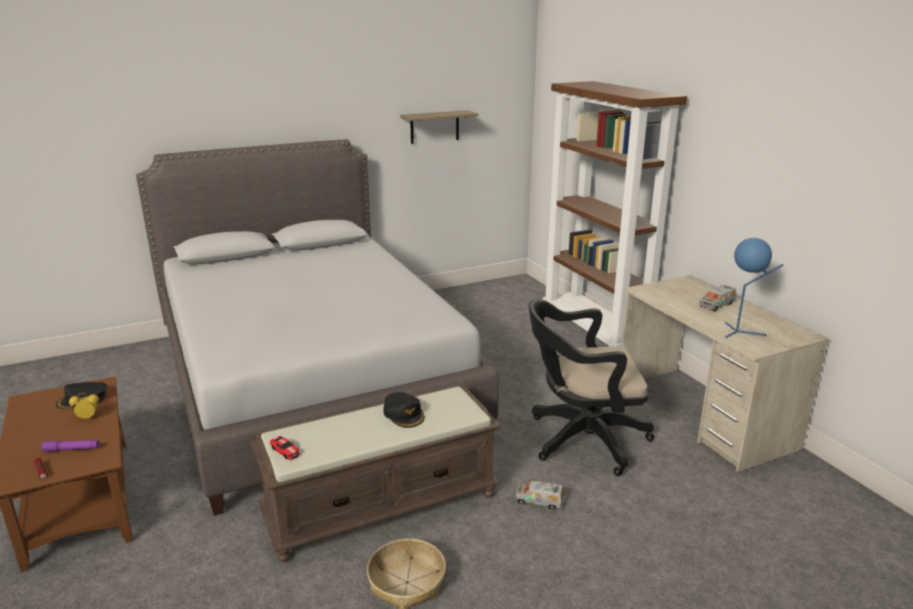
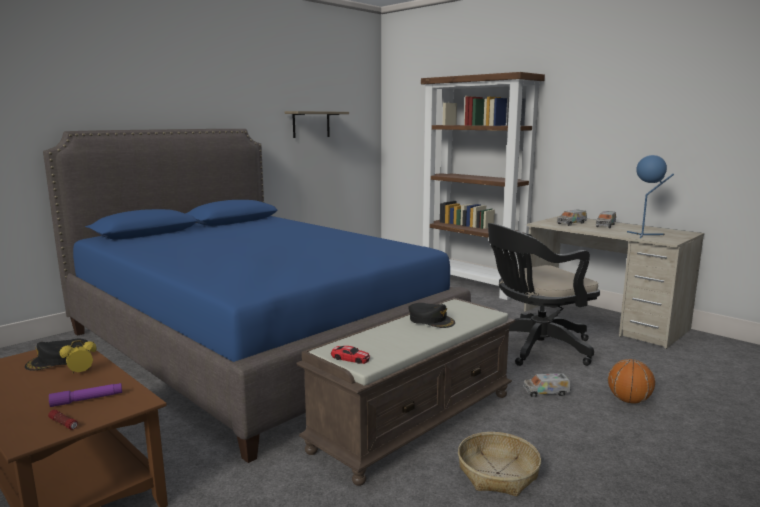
camera: 20 degrees left, 10 degrees down
grey bed [136,139,499,516] -> blue bed [43,129,471,463]
none -> toy truck [557,210,587,226]
none -> basketball [608,359,655,403]

